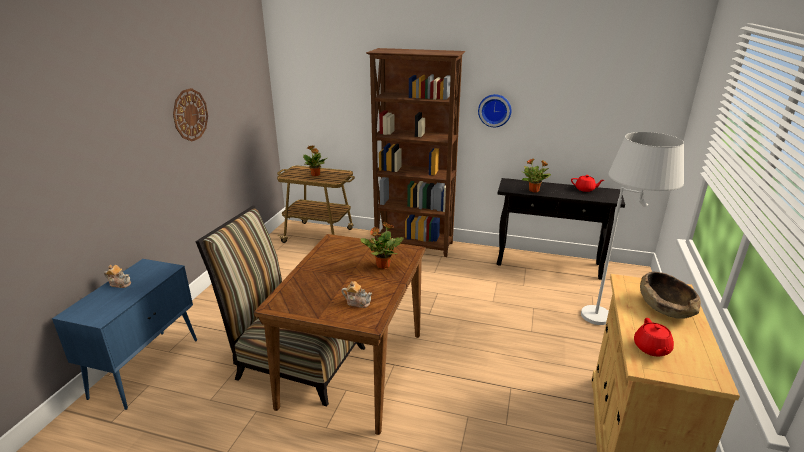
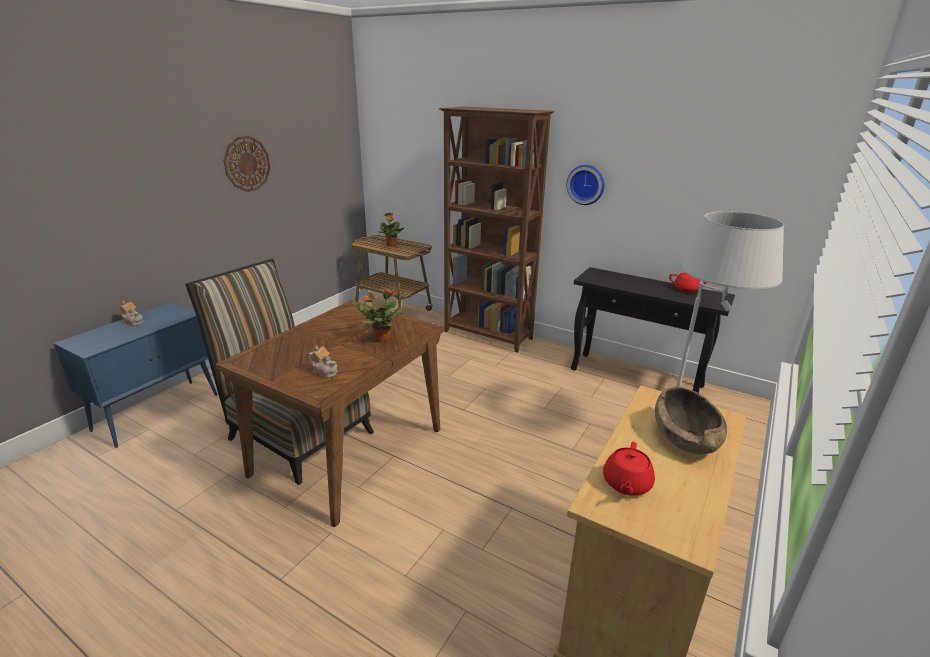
camera: 15 degrees right, 0 degrees up
potted plant [522,159,551,193] -> none

